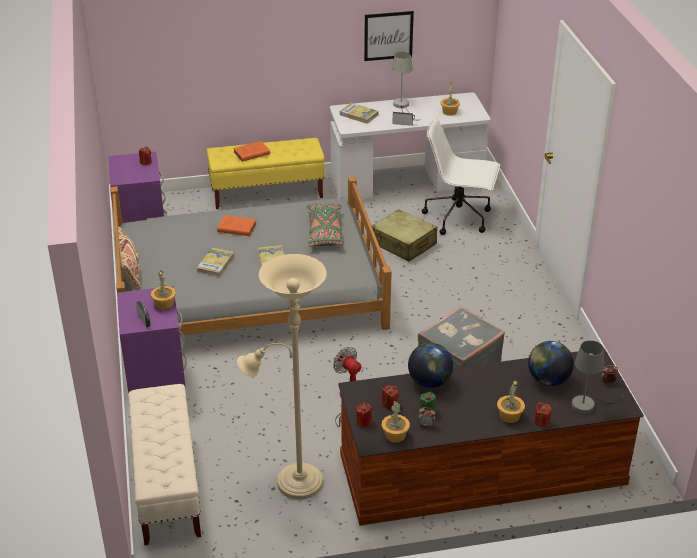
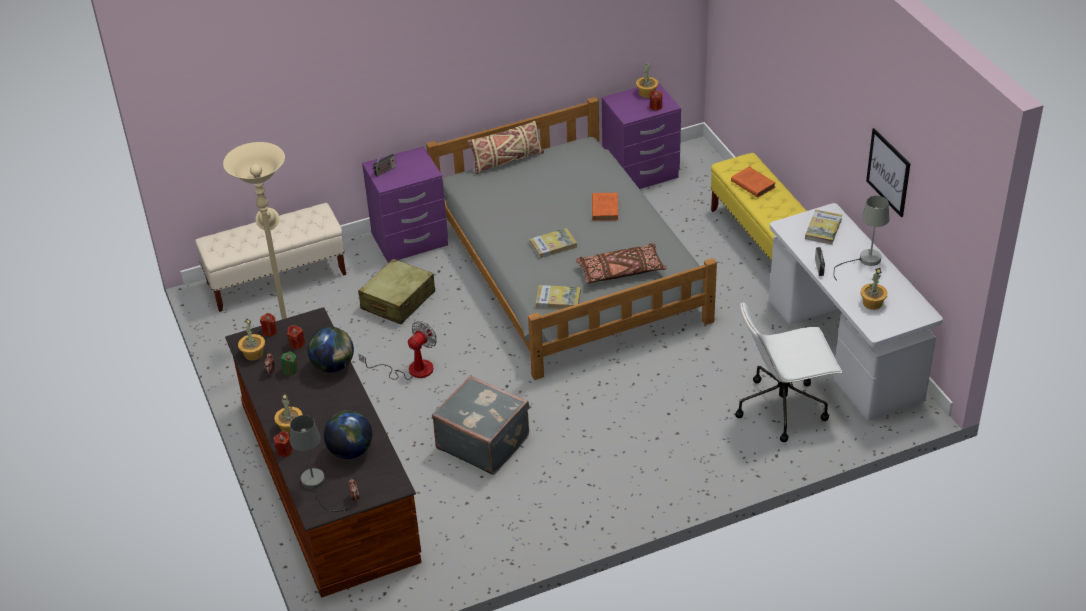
camera: 80 degrees right, 5 degrees up
potted plant [151,270,176,309] -> potted plant moved to [636,62,658,98]
book [197,248,234,277] -> book moved to [536,285,581,309]
green pillow [307,204,343,247] -> brown pillow [575,244,667,284]
beige suitcase [372,209,437,262] -> beige suitcase moved to [358,259,435,324]
white office chair [422,118,500,235] -> white office chair turned 105 degrees counterclockwise [735,301,842,442]

